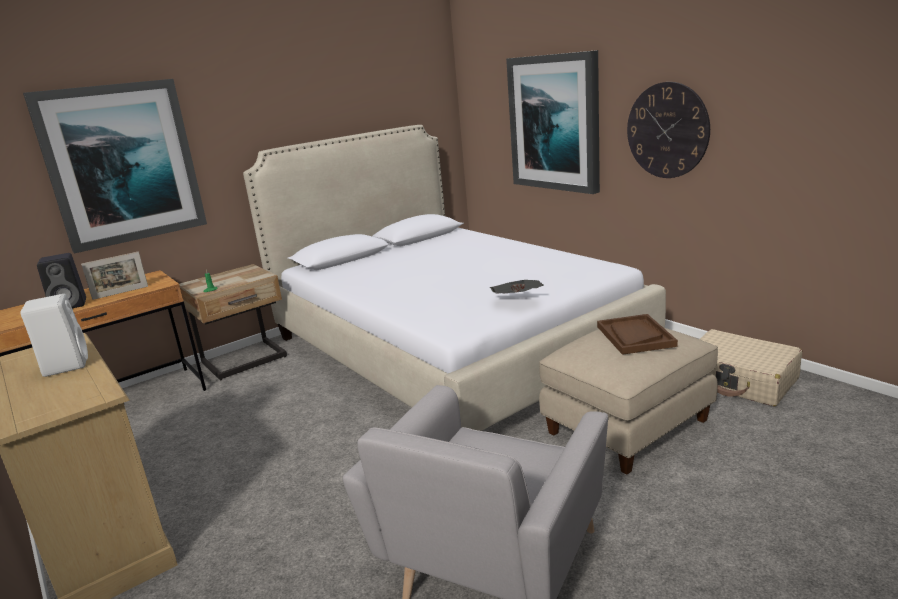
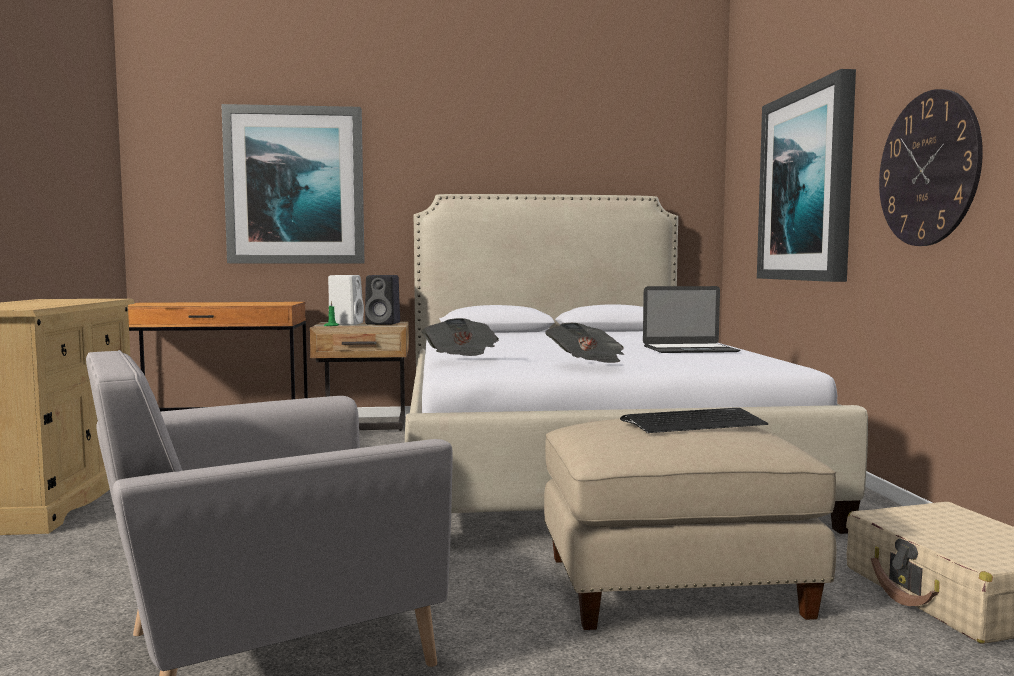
camera: 30 degrees right, 15 degrees down
white speaker [21,294,88,377] -> white speaker moved to [328,275,364,325]
black speaker [37,253,86,308] -> black speaker moved to [365,275,400,325]
picture frame [81,252,148,300] -> none
brown tray [597,314,678,355] -> keyboard [620,408,768,433]
none -> newspaper [421,318,499,356]
none -> laptop [643,286,740,353]

